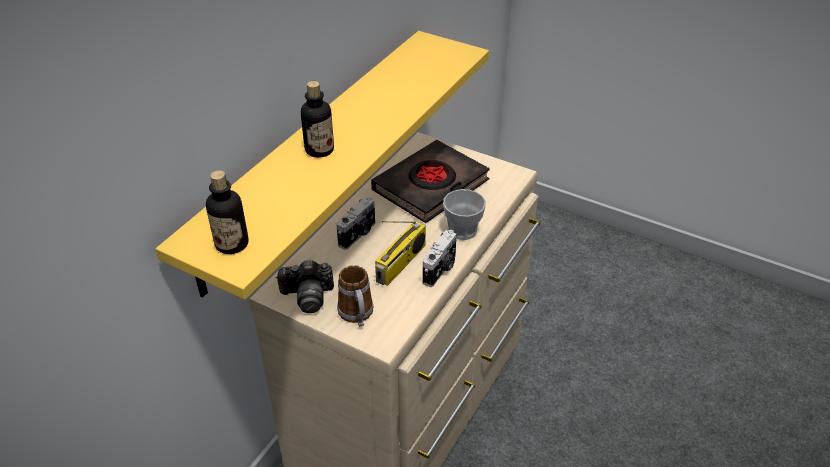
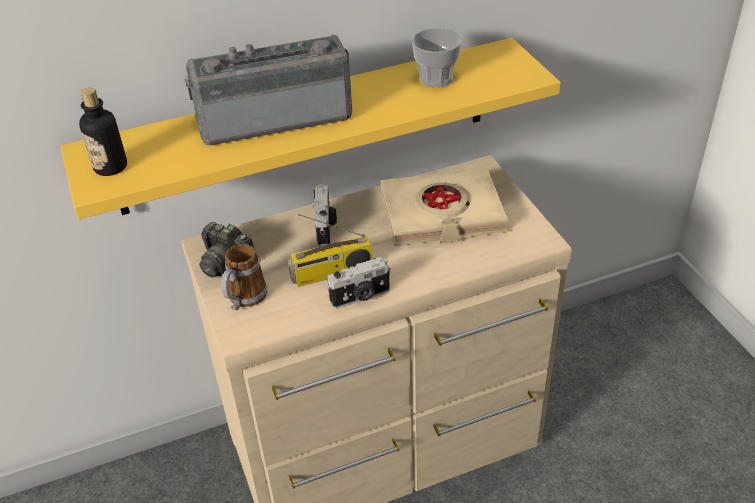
camera: 40 degrees right, 0 degrees up
bottle [301,81,334,158] -> radio [185,34,352,145]
camera [336,197,375,250] -> camera turned 75 degrees counterclockwise [312,184,337,247]
black book [371,140,490,223] -> beige book [381,168,508,246]
cup [443,189,486,240] -> cup moved to [412,28,462,88]

